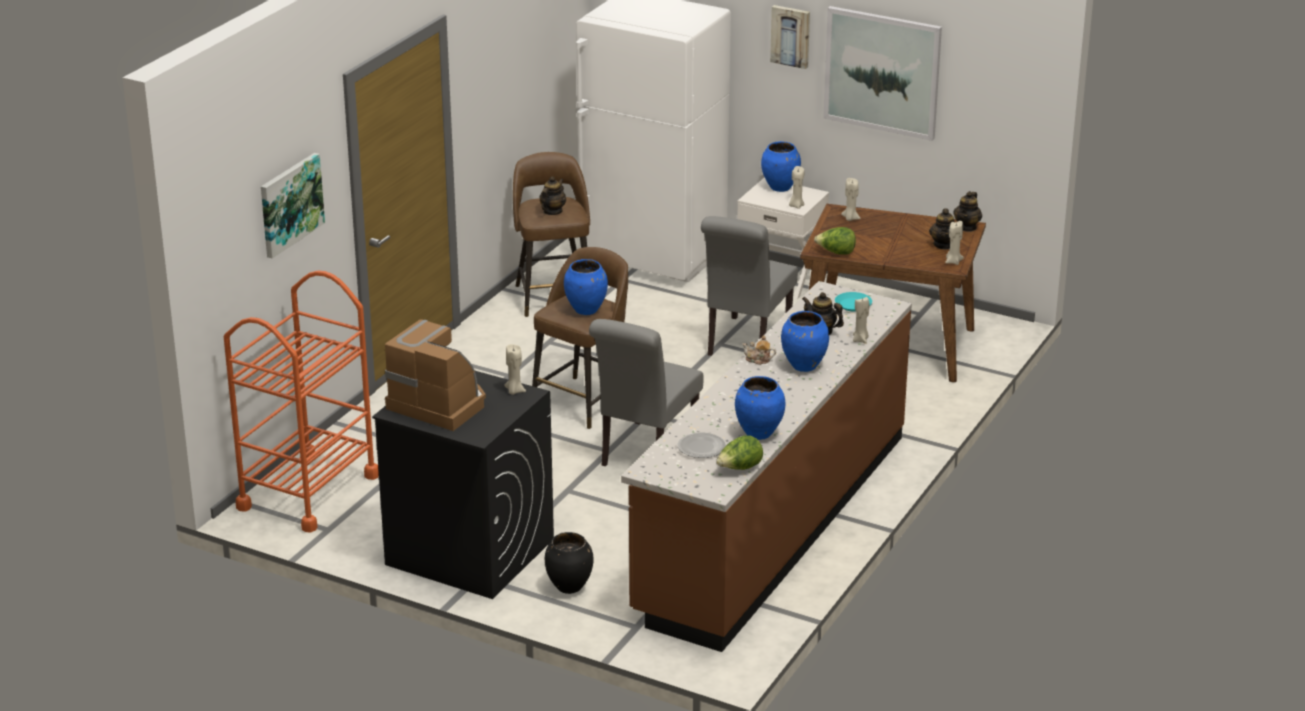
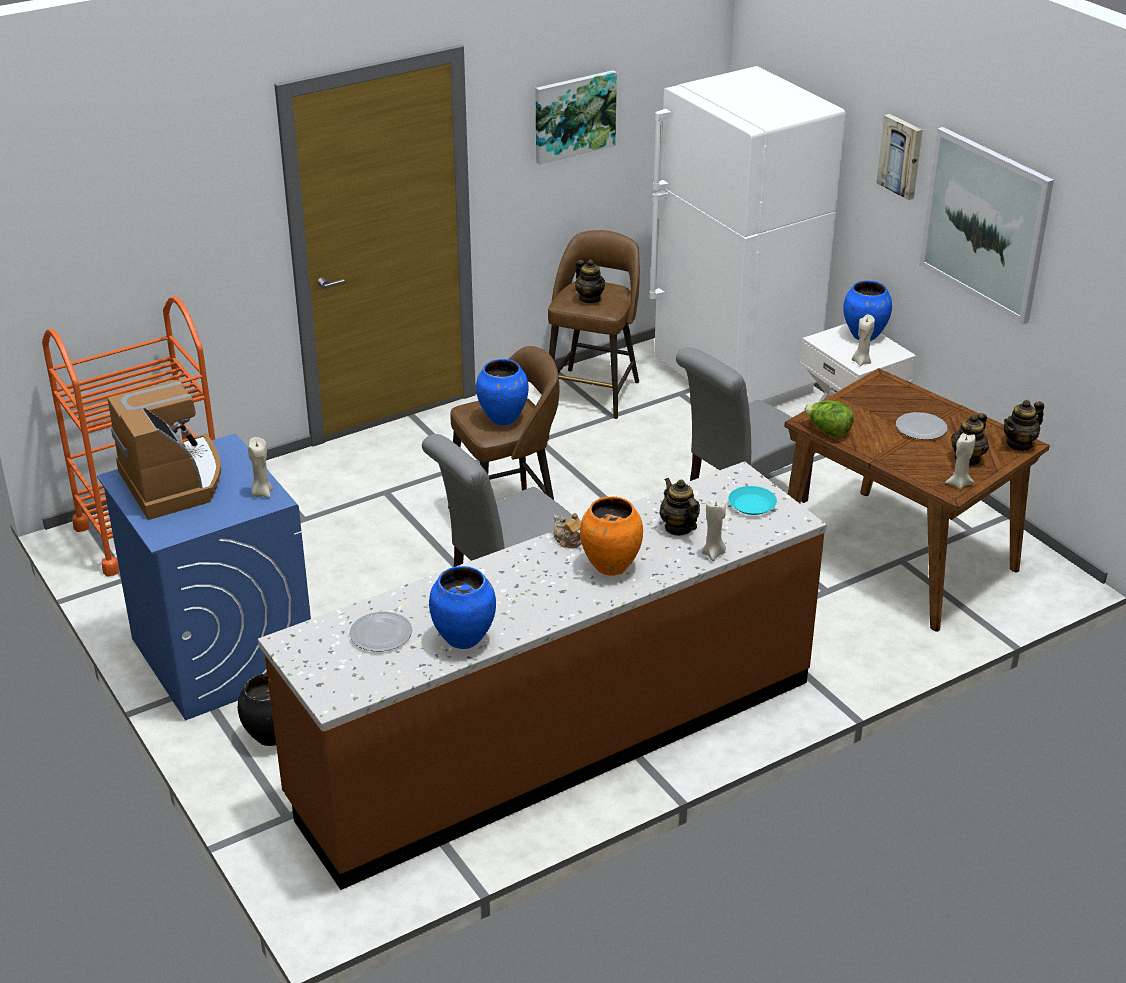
camera: 30 degrees right, 5 degrees up
picture [261,153,325,259] -> picture moved to [535,70,617,165]
black washing machine [372,370,554,599] -> blue washing machine [97,433,311,721]
teapot [539,176,566,215] -> teapot turned 90 degrees clockwise [575,259,605,303]
lettuce [716,435,763,470] -> none
blue vase [781,311,829,372] -> orange vase [580,496,643,576]
beige candle [841,178,861,221] -> none
none -> plate [896,412,947,440]

